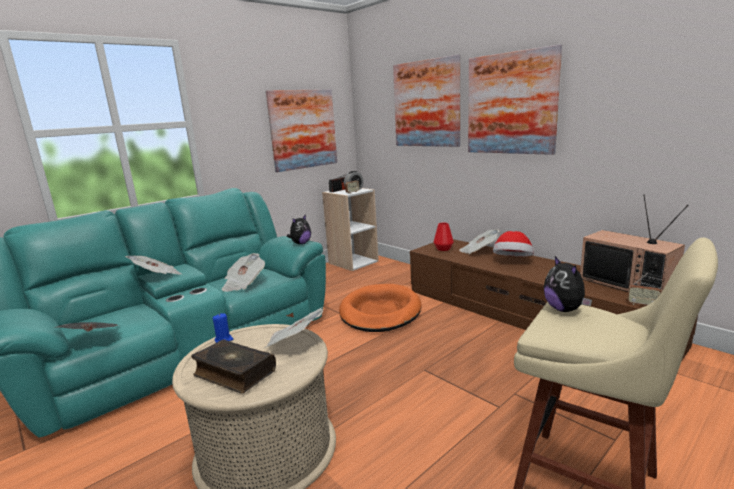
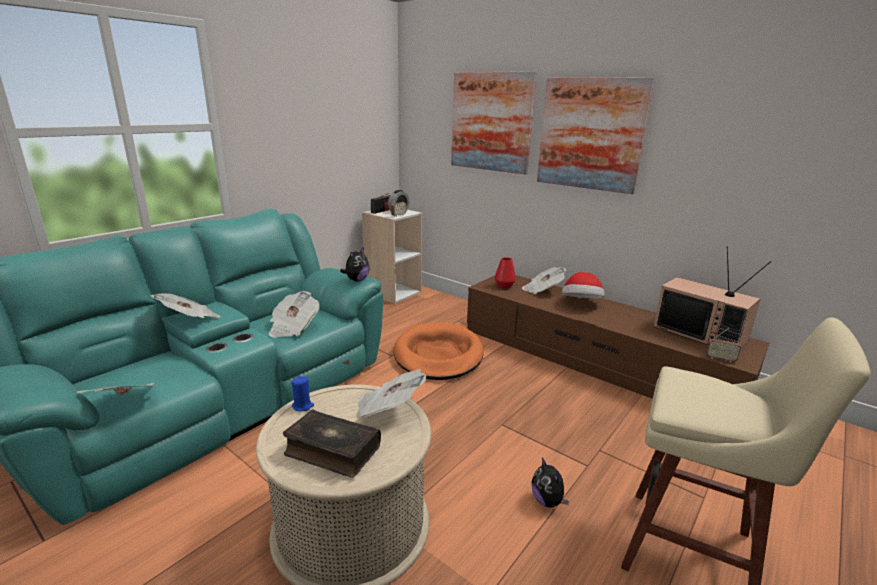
camera: 10 degrees left, 5 degrees up
picture [266,89,337,172] -> none
plush toy [544,256,592,312] -> plush toy moved to [532,458,569,508]

